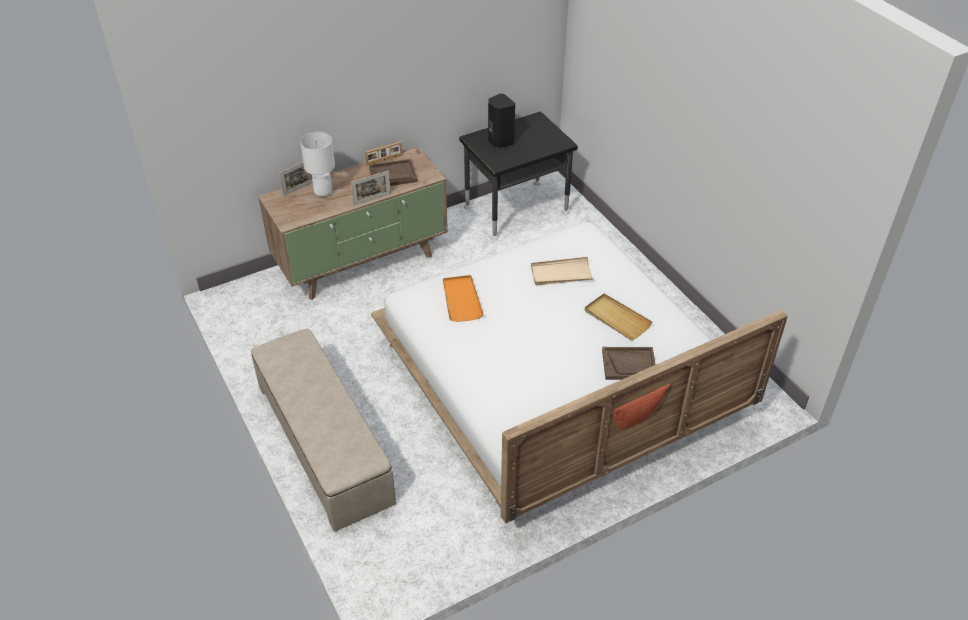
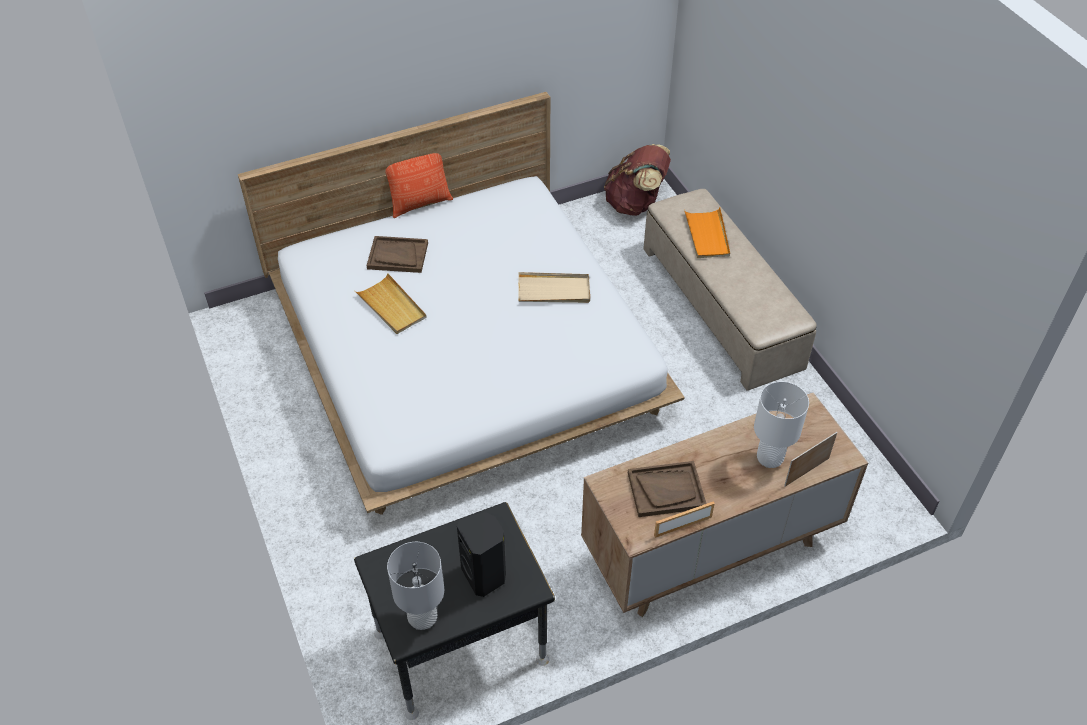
camera: 175 degrees left, 5 degrees up
picture frame [351,170,391,206] -> none
orange tray [443,275,484,322] -> orange tray moved to [684,208,730,258]
beige tray [531,257,594,285] -> beige tray moved to [518,272,590,303]
none -> grey table lamp [387,542,444,630]
none -> brown backpack [604,144,671,216]

